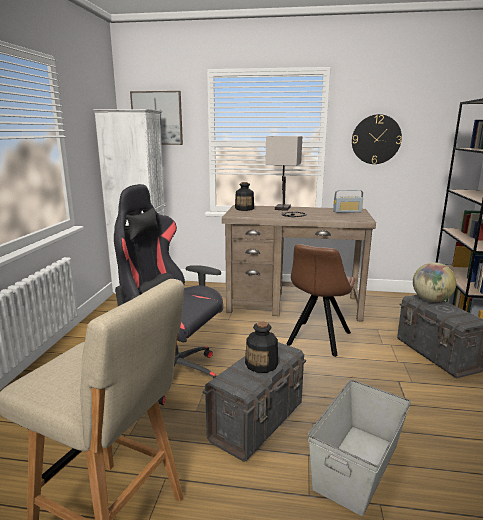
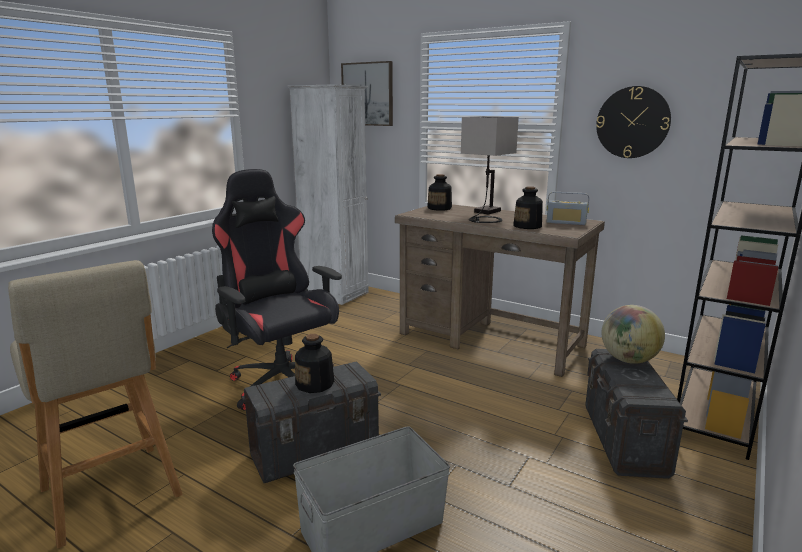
camera: 25 degrees right, 0 degrees up
brown chair [286,244,355,357] -> none
none -> bottle [513,186,543,229]

